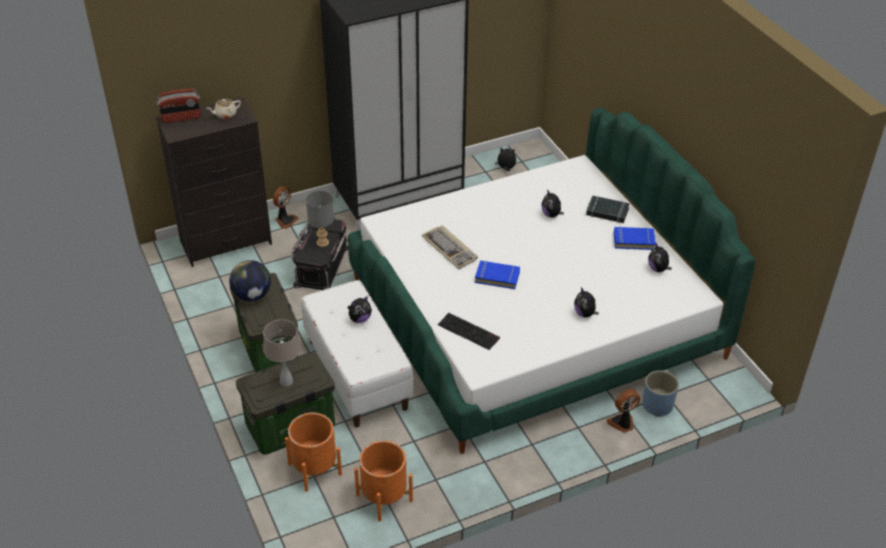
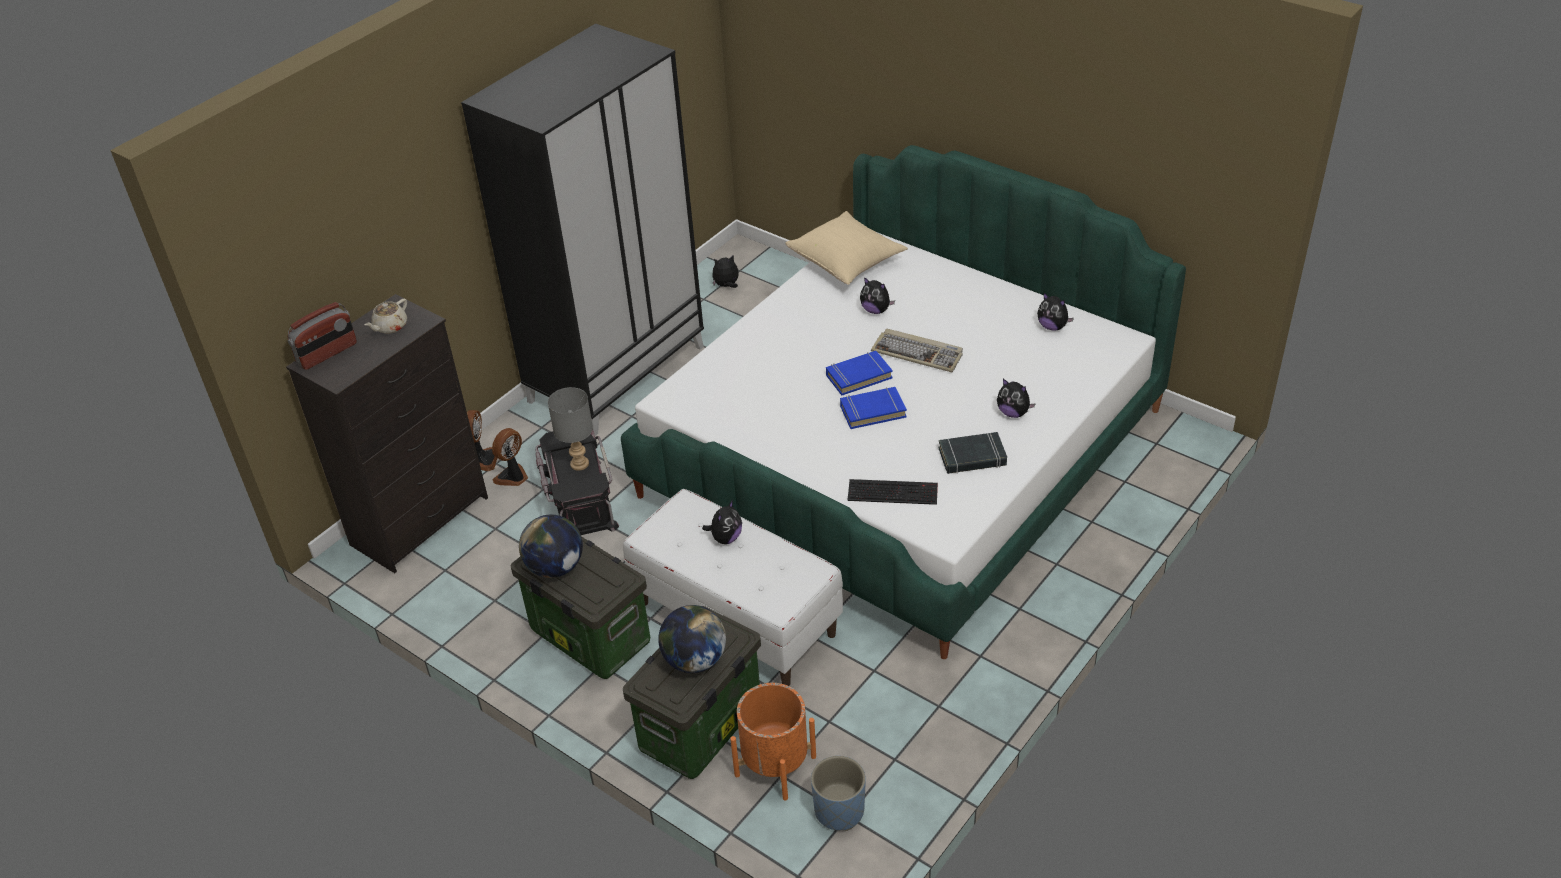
camera: 25 degrees left, 0 degrees up
beige table lamp [263,320,301,387] -> globe [658,605,726,673]
orange planter [354,440,413,522] -> none
keyboard [422,225,478,269] -> keyboard moved to [871,329,963,372]
black book [586,195,630,223] -> black book moved to [939,432,1007,474]
fan [607,389,640,433] -> fan moved to [492,428,528,486]
blue book [614,226,656,250] -> blue book moved to [826,351,892,395]
blue planter [642,370,679,417] -> blue planter moved to [811,756,866,831]
none -> beige pillow [785,211,908,285]

